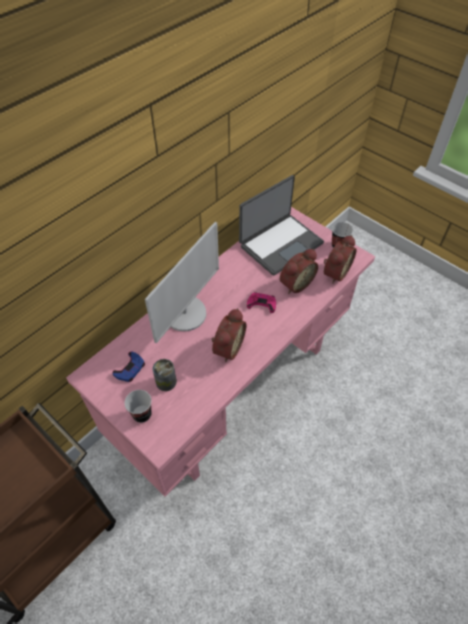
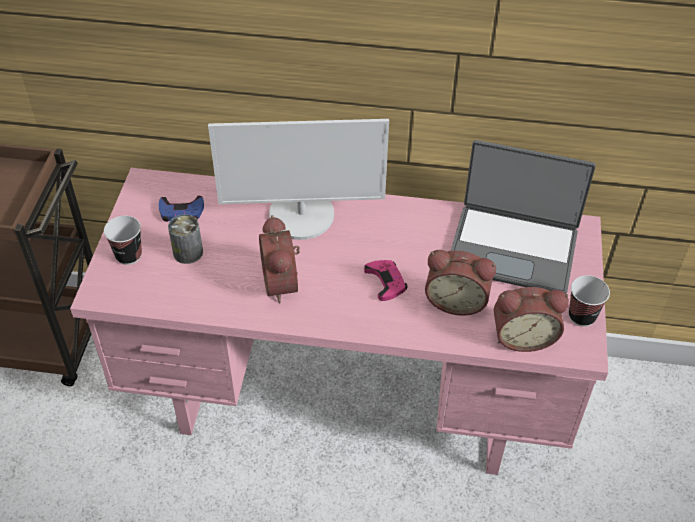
camera: 55 degrees right, 5 degrees down
alarm clock [212,308,246,362] -> alarm clock turned 90 degrees clockwise [259,215,300,303]

